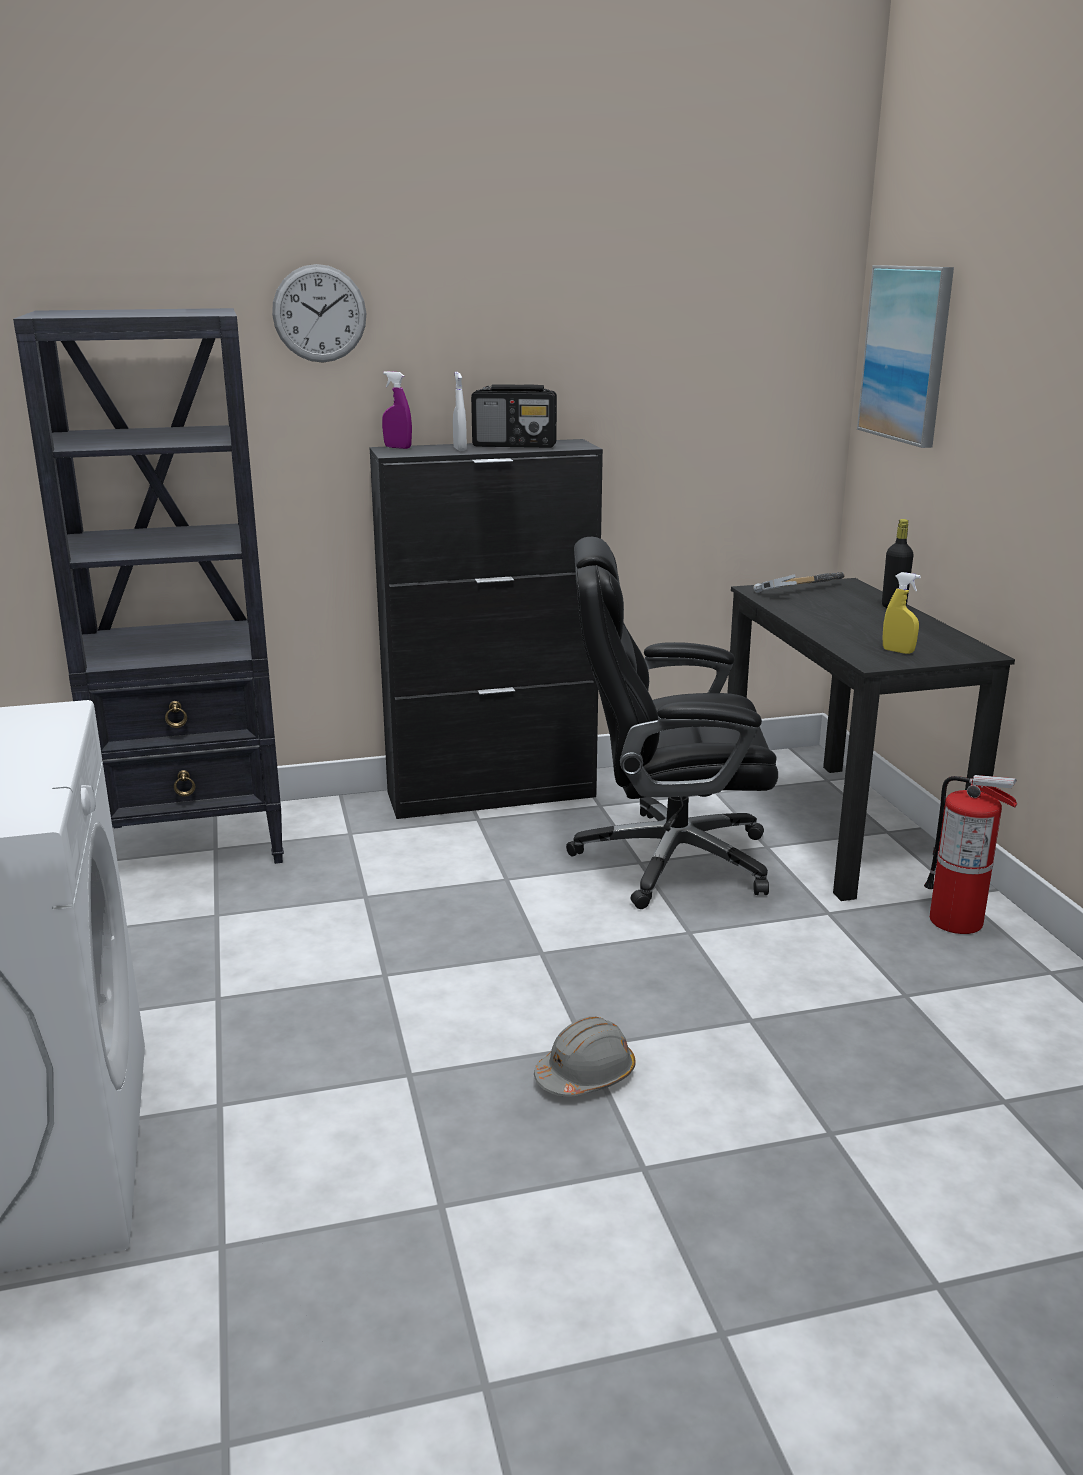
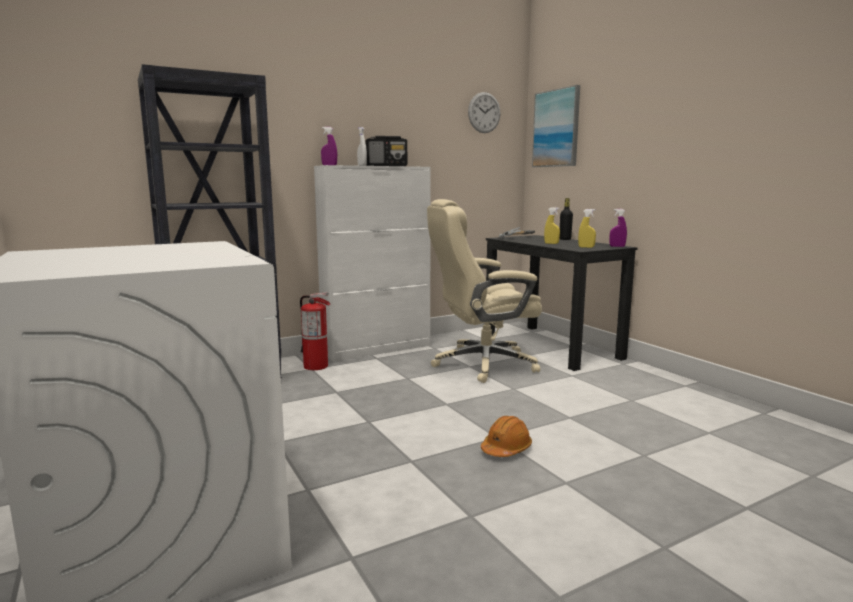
camera: 15 degrees left, 10 degrees down
wall clock [272,264,366,363] -> wall clock moved to [468,92,500,133]
black cabinet [369,439,603,819] -> white cabinet [314,165,431,362]
grey hard hat [534,1017,636,1097] -> orange hard hat [481,416,532,457]
black office chair [566,537,778,909] -> beige office chair [427,199,542,383]
fire extinguisher [924,775,1017,934] -> fire extinguisher moved to [300,292,331,370]
none -> yellow spray bottle [544,208,560,244]
none -> purple spray bottle [610,209,627,247]

